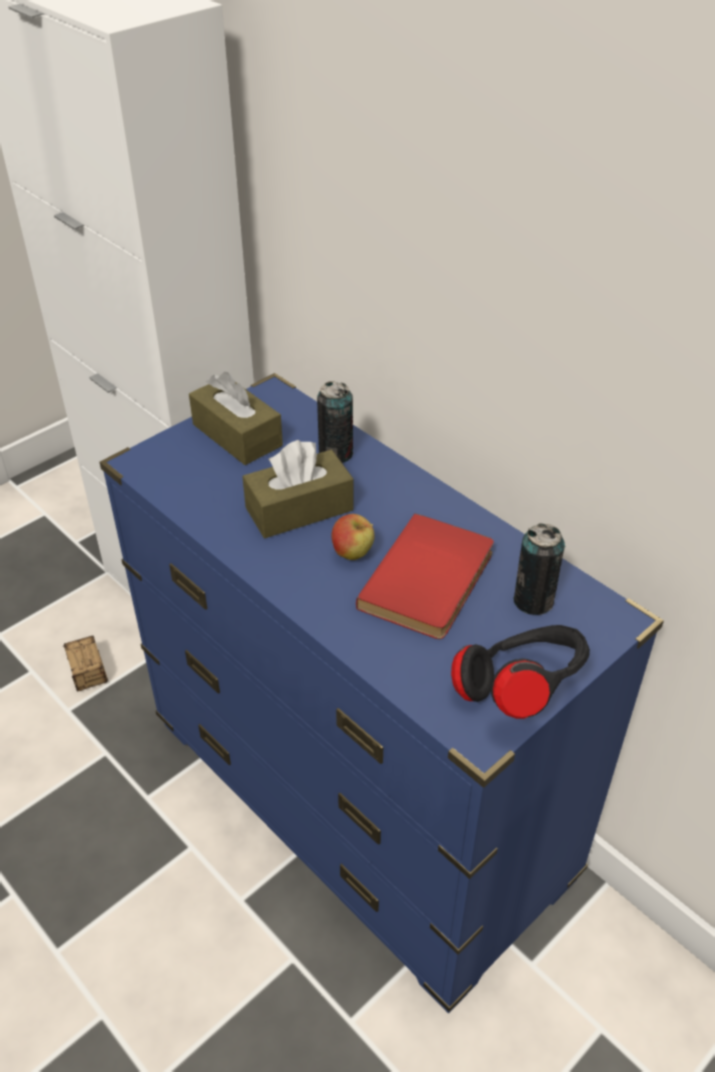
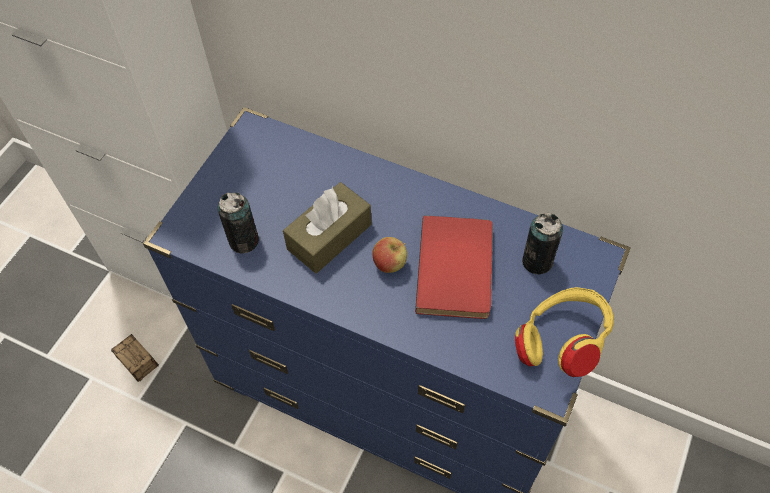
camera: 20 degrees left, 15 degrees up
brown tissue box [189,372,283,465] -> none
can [317,381,354,463] -> can moved to [218,192,259,254]
black headphones [451,625,590,719] -> yellow headphones [515,287,614,377]

